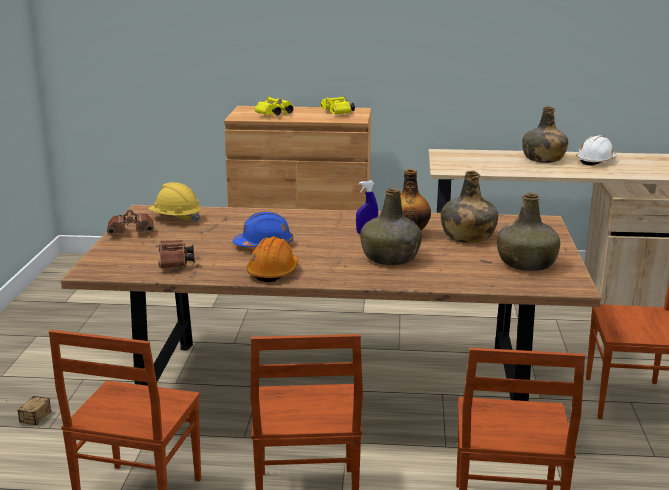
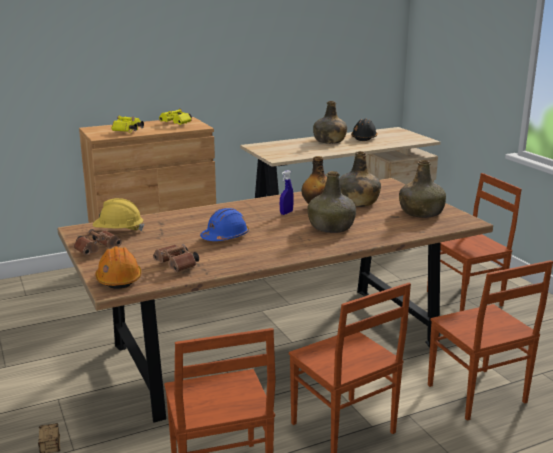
camera: 30 degrees left, 0 degrees up
orange hard hat [246,236,298,282] -> orange hard hat moved to [95,246,142,289]
white hard hat [576,136,617,165] -> black hard hat [351,119,378,141]

